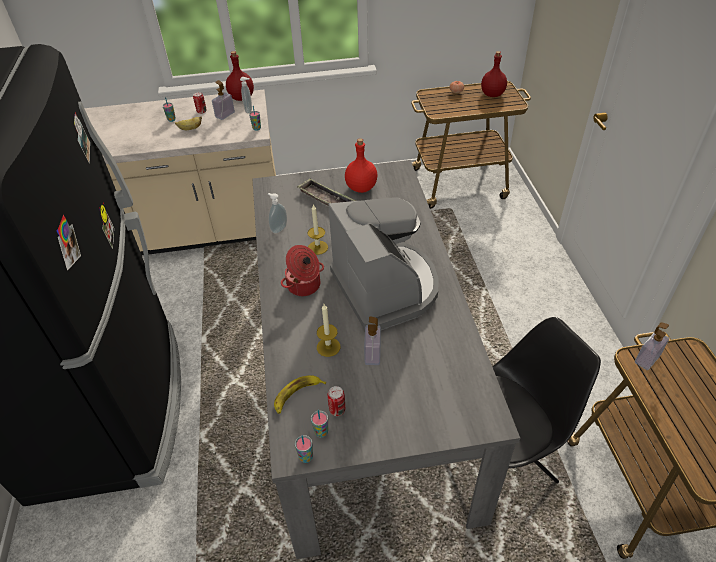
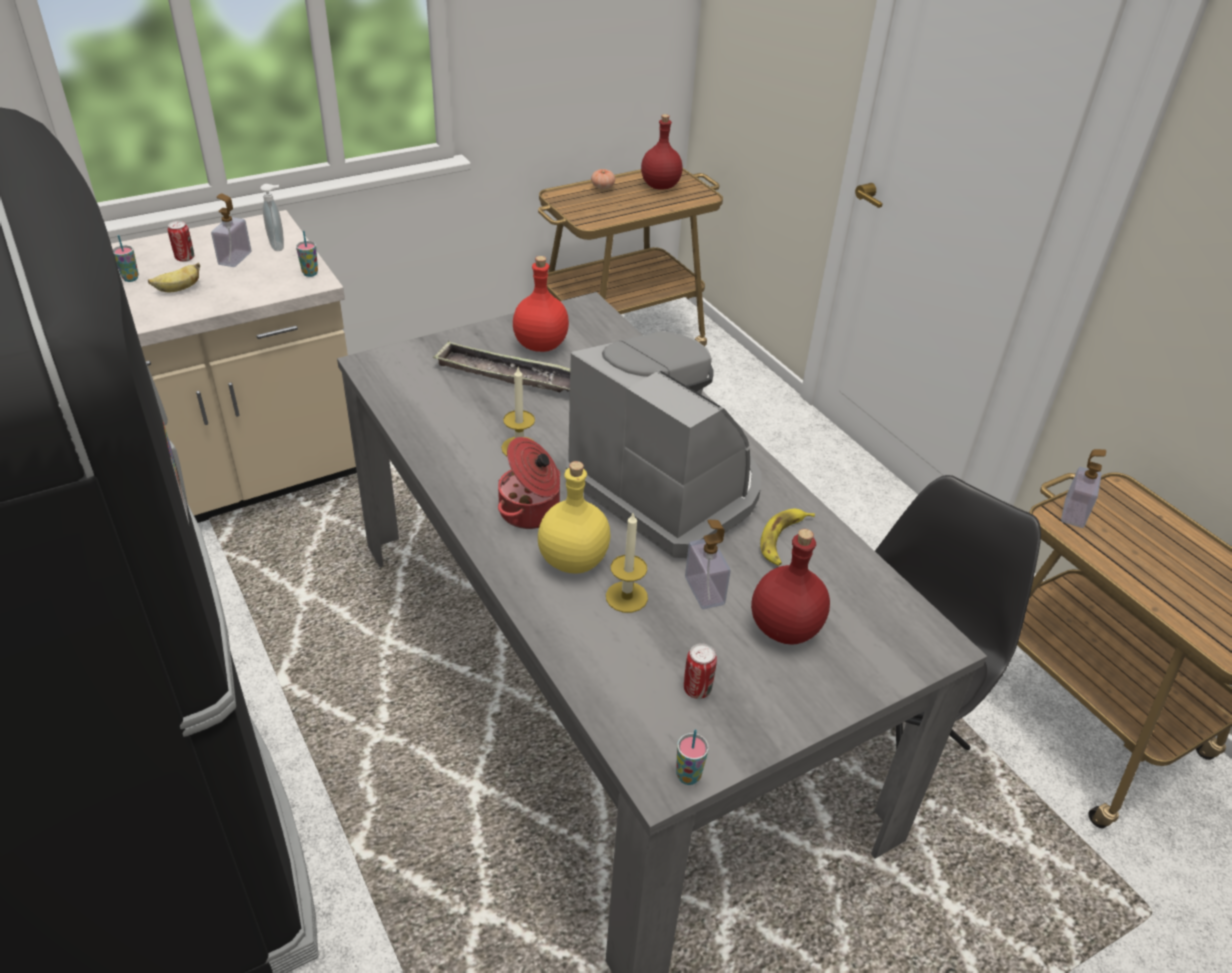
camera: 25 degrees left, 5 degrees down
red bottle [226,51,254,101] -> red bottle moved to [751,529,830,645]
soap dispenser [268,193,287,234] -> none
banana [274,375,326,414] -> banana moved to [760,508,815,566]
cup [311,410,328,438] -> none
none -> yellow bottle [538,461,611,574]

